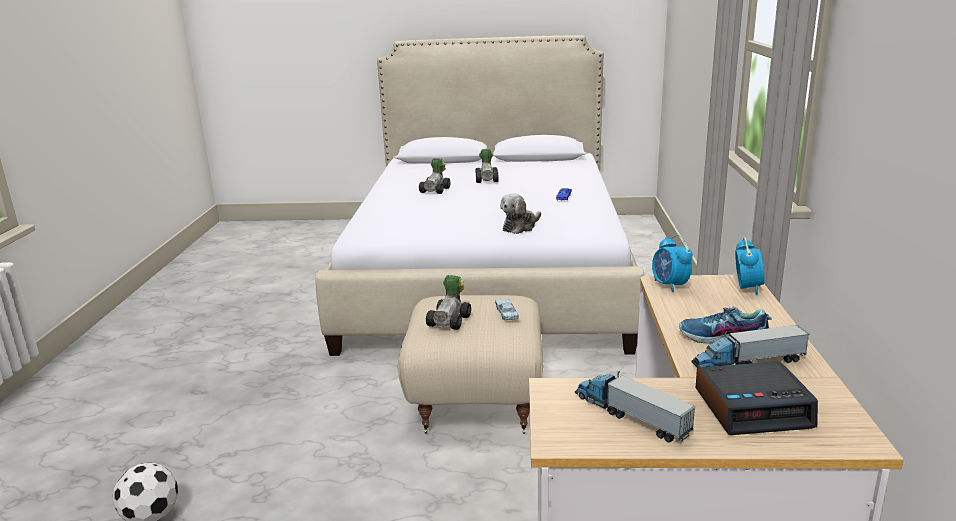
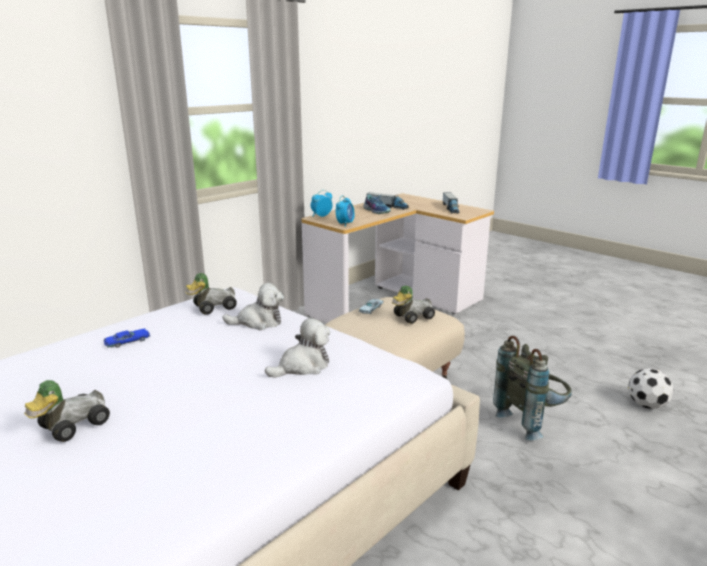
camera: 140 degrees left, 0 degrees up
toy car [419,158,451,194] -> toy car moved to [185,273,237,315]
alarm clock [696,361,818,435] -> none
none -> plush toy [265,318,330,378]
none -> grey backpack [493,336,572,440]

